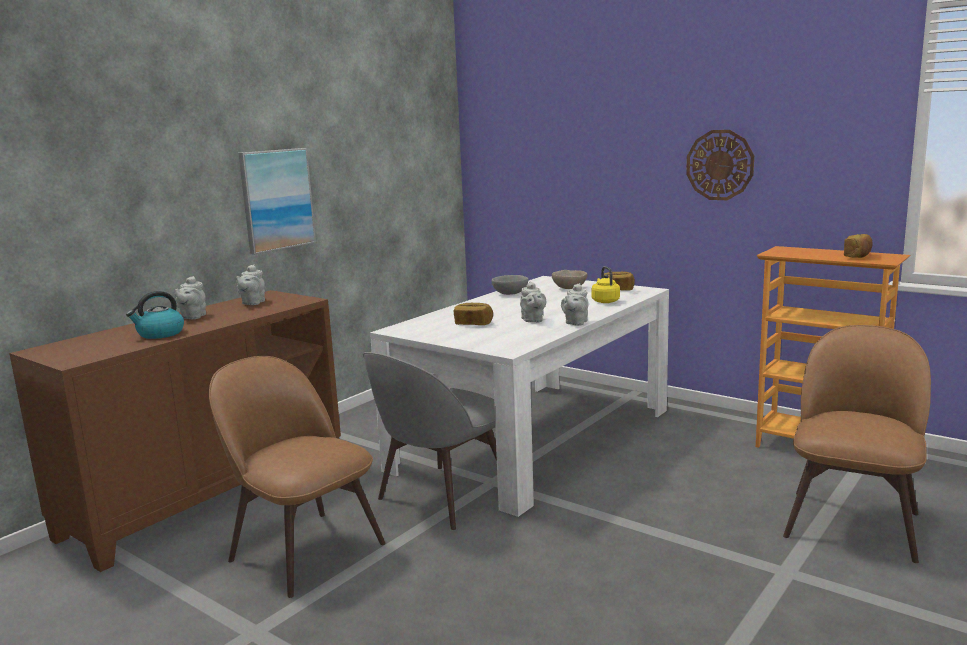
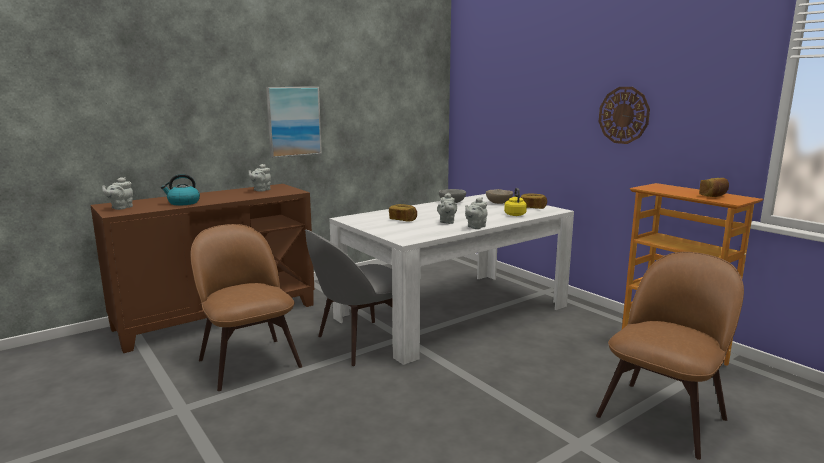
camera: 15 degrees right, 0 degrees up
grey teapot [174,276,206,319] -> grey teapot moved to [102,177,133,210]

